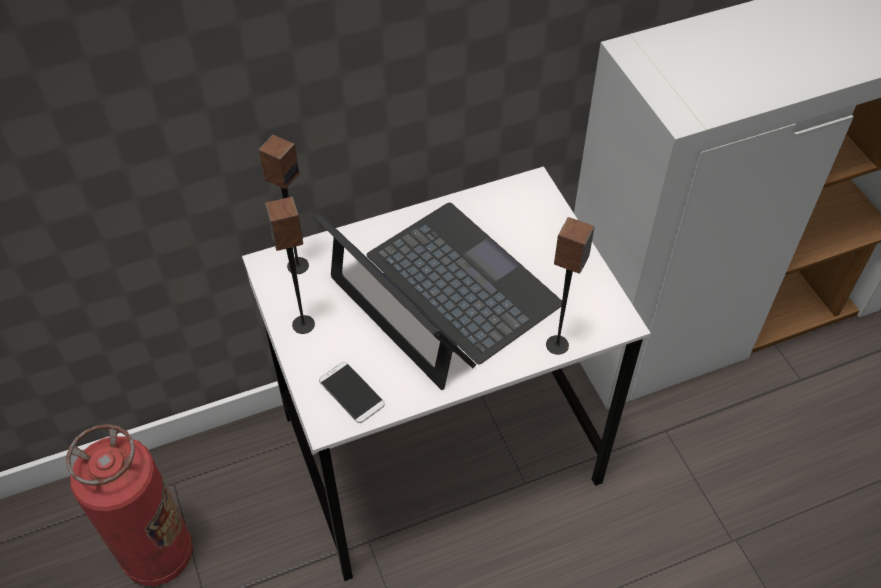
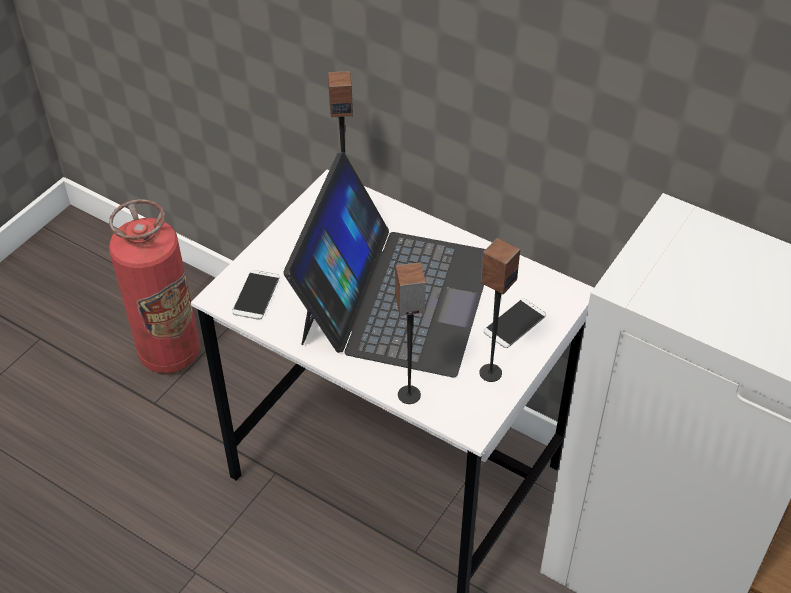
camera: 55 degrees right, 5 degrees down
speaker [265,197,315,334] -> speaker moved to [479,238,520,382]
none -> phone [484,299,546,348]

